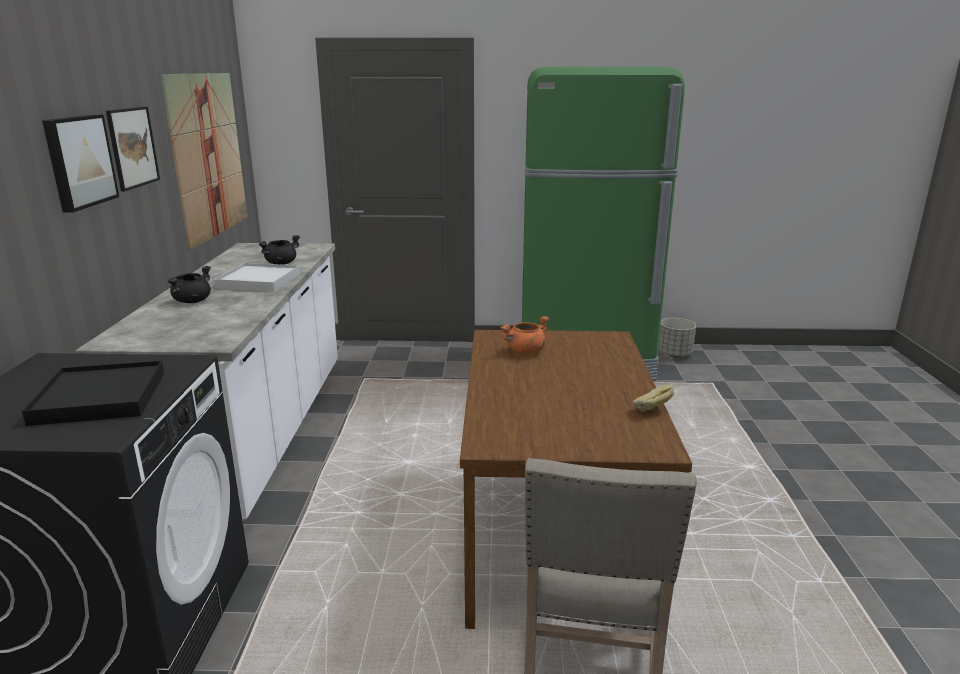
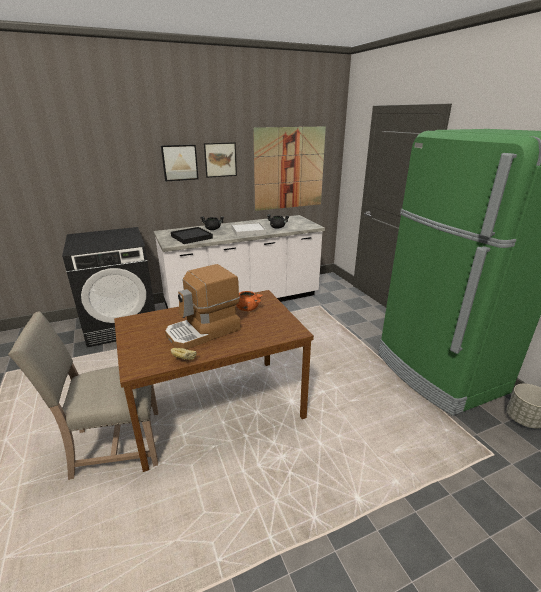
camera: 65 degrees right, 5 degrees up
black tray [22,361,164,426] -> black tray moved to [171,227,213,244]
none -> coffee machine [165,264,241,349]

